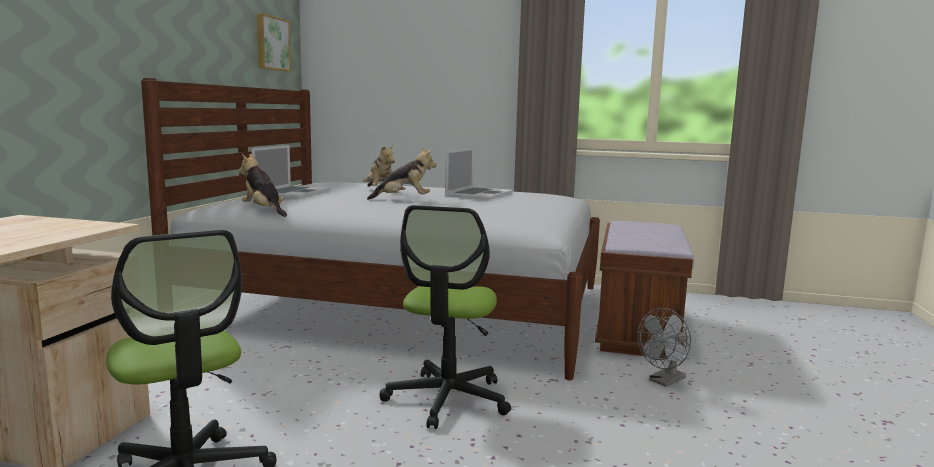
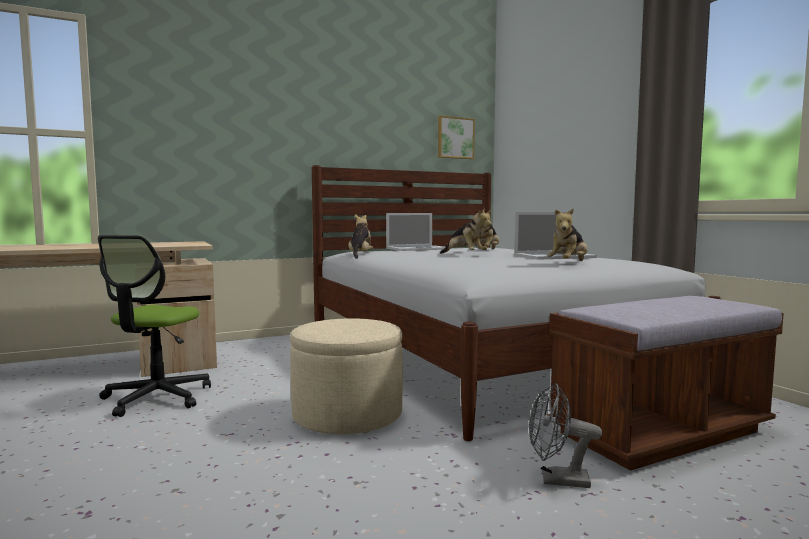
camera: 50 degrees right, 5 degrees down
office chair [379,205,511,429] -> beige ottoman [290,318,403,434]
none -> plush toy [547,208,588,261]

